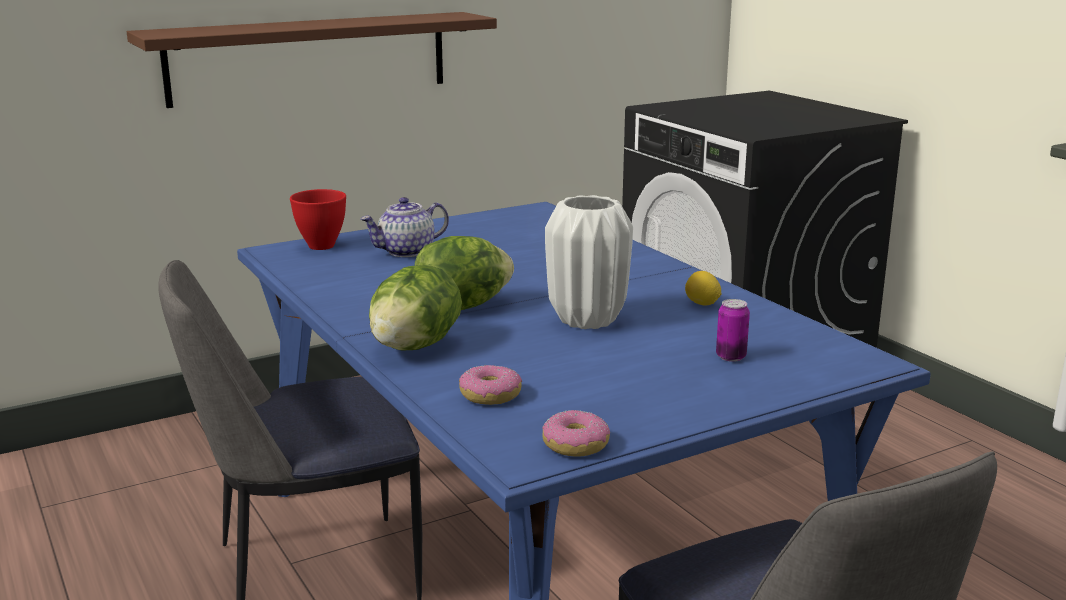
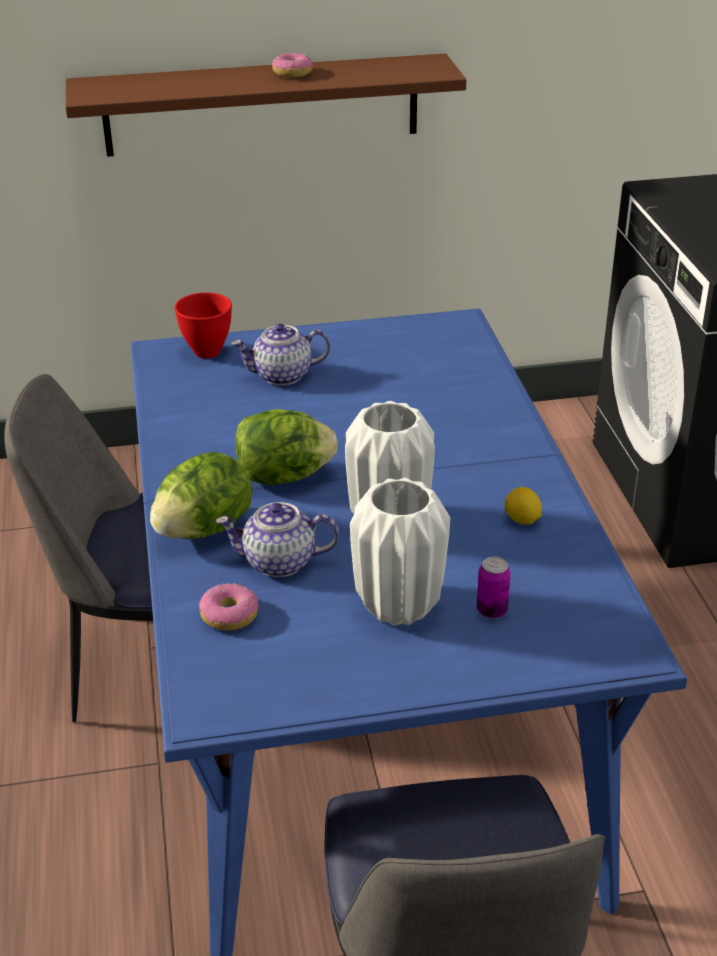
camera: 20 degrees right, 15 degrees up
donut [542,410,610,457] -> donut moved to [272,53,313,78]
none -> teapot [216,502,339,577]
none -> white vase [350,478,450,626]

